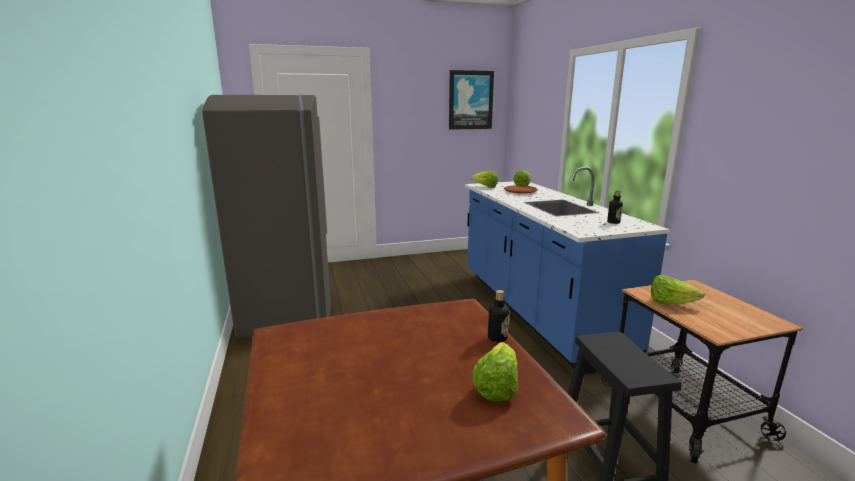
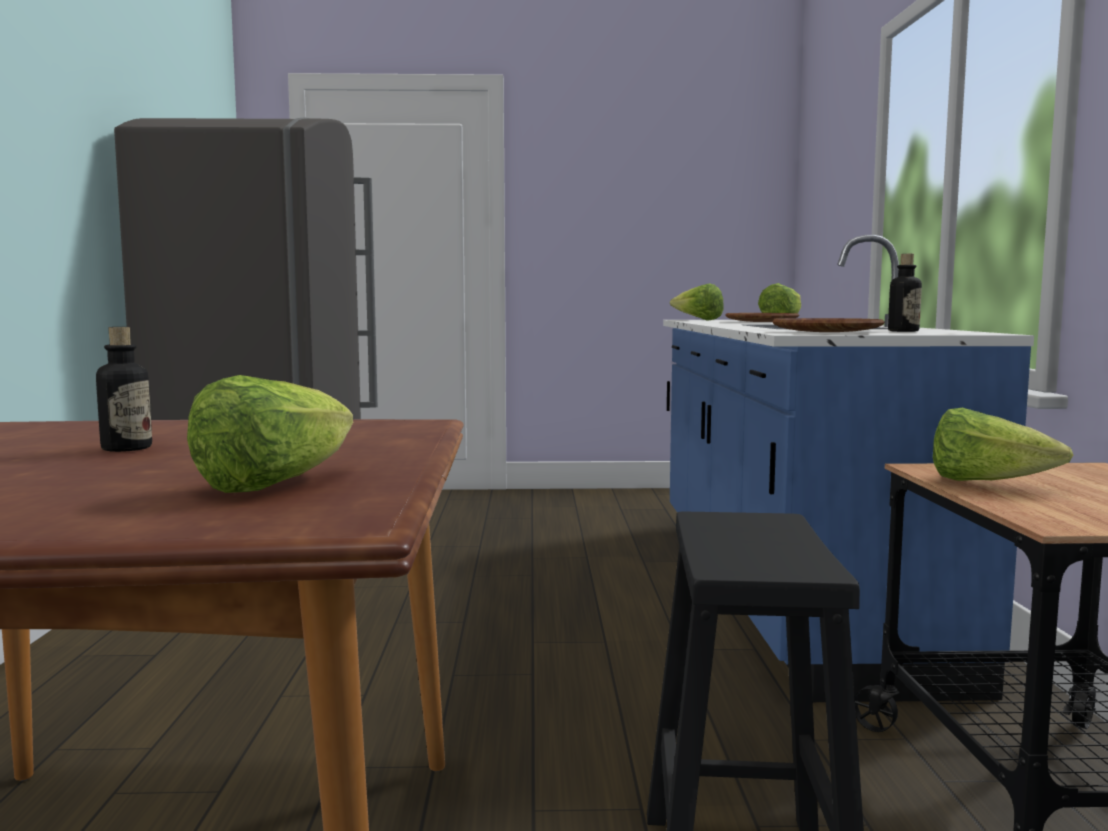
camera: 15 degrees right, 10 degrees down
picture [449,70,494,130] -> none
bottle [488,290,509,342] -> bottle moved to [96,327,152,452]
none -> brown plate [772,318,885,332]

